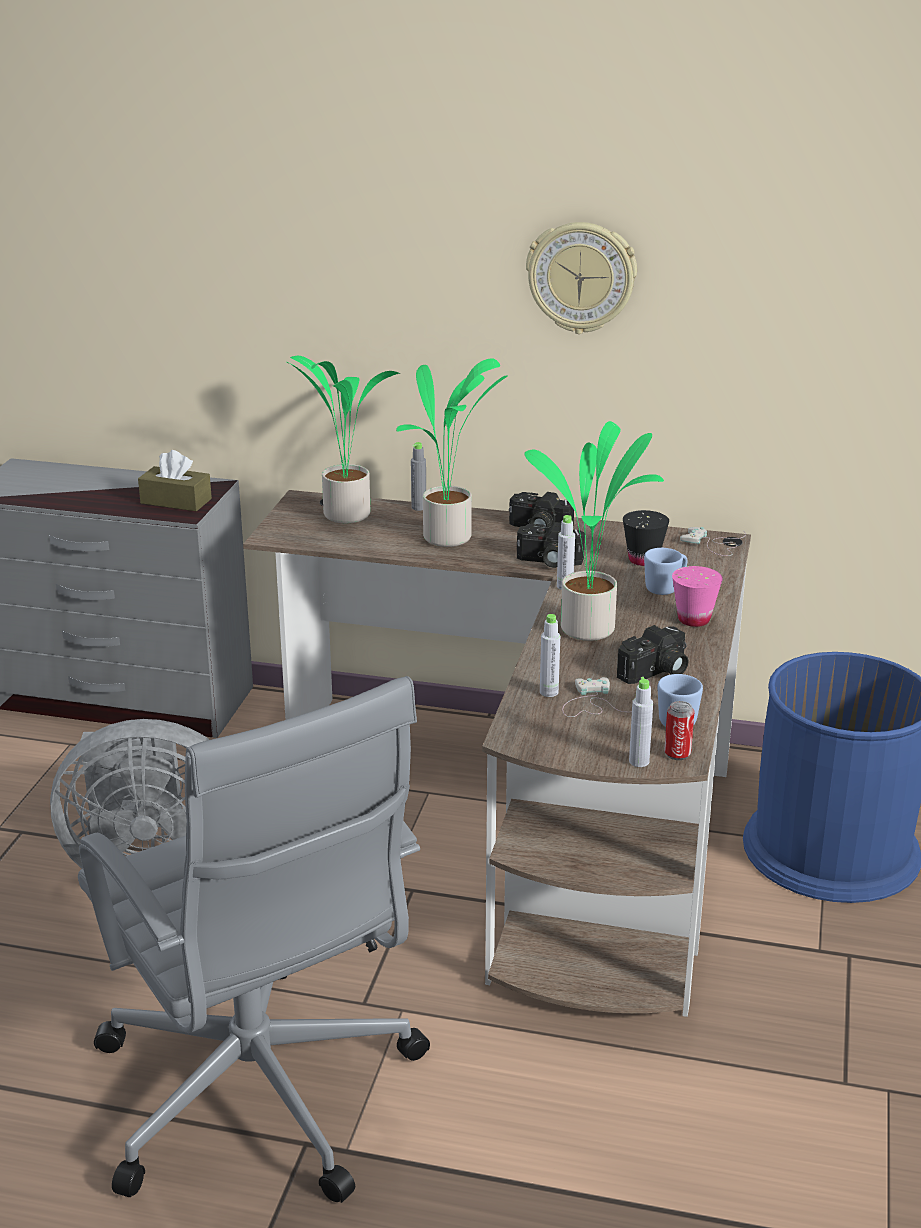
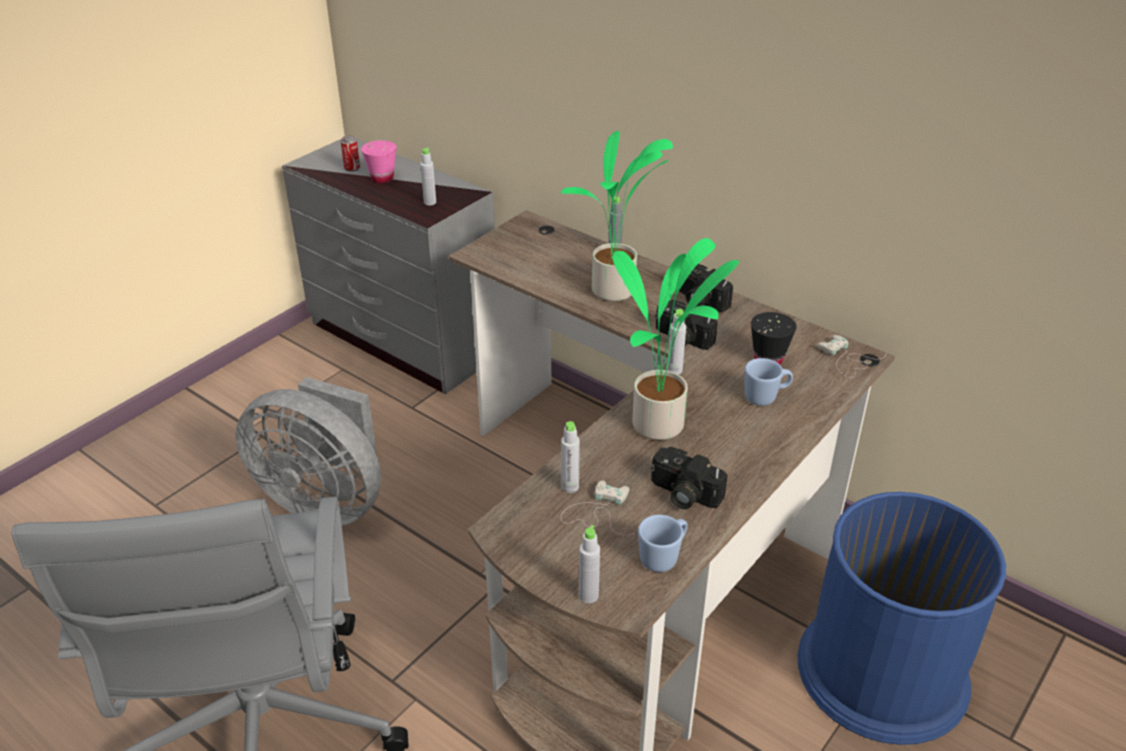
camera: 25 degrees right, 10 degrees up
brown tissue box [138,450,212,512] -> grey bottle [420,147,436,205]
potted plant [287,356,400,523] -> none
wall clock [526,222,637,334] -> none
camera [617,625,688,684] -> camera turned 45 degrees clockwise [651,447,728,509]
can [664,701,694,760] -> can moved to [341,135,360,172]
pink cup [672,566,723,627] -> pink cup moved to [361,140,397,183]

